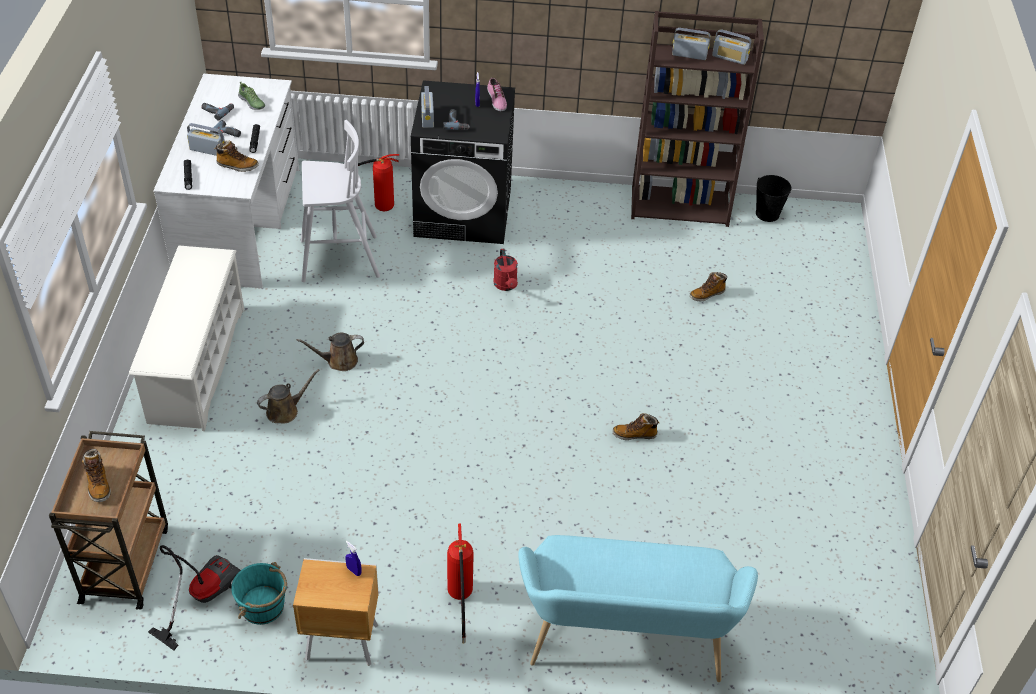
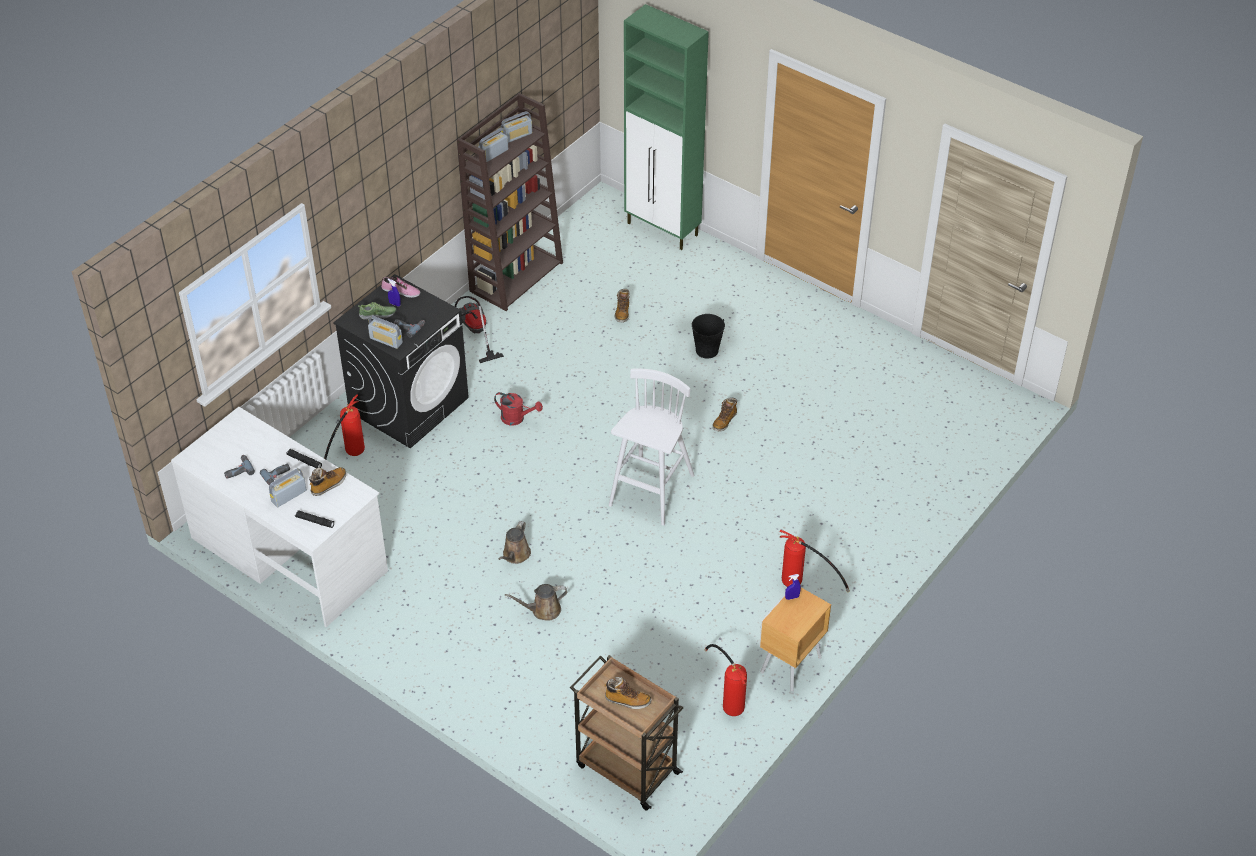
camera: 55 degrees left, 0 degrees up
white shoe rack [129,245,244,431] -> none
vacuum cleaner [148,545,241,651] -> vacuum cleaner moved to [454,296,504,363]
turquoise bucket [231,562,287,625] -> fire extinguisher [705,644,747,716]
shoe [238,82,265,110] -> shoe moved to [358,302,396,320]
brown watering can [257,369,320,424] -> brown watering can turned 105 degrees counterclockwise [505,584,567,621]
white stool [301,120,380,282] -> white stool moved to [609,368,695,526]
turquoise bench [518,535,758,682] -> none
black bucket [756,175,791,222] -> black bucket moved to [692,314,725,358]
none -> green cabinet [624,4,709,250]

